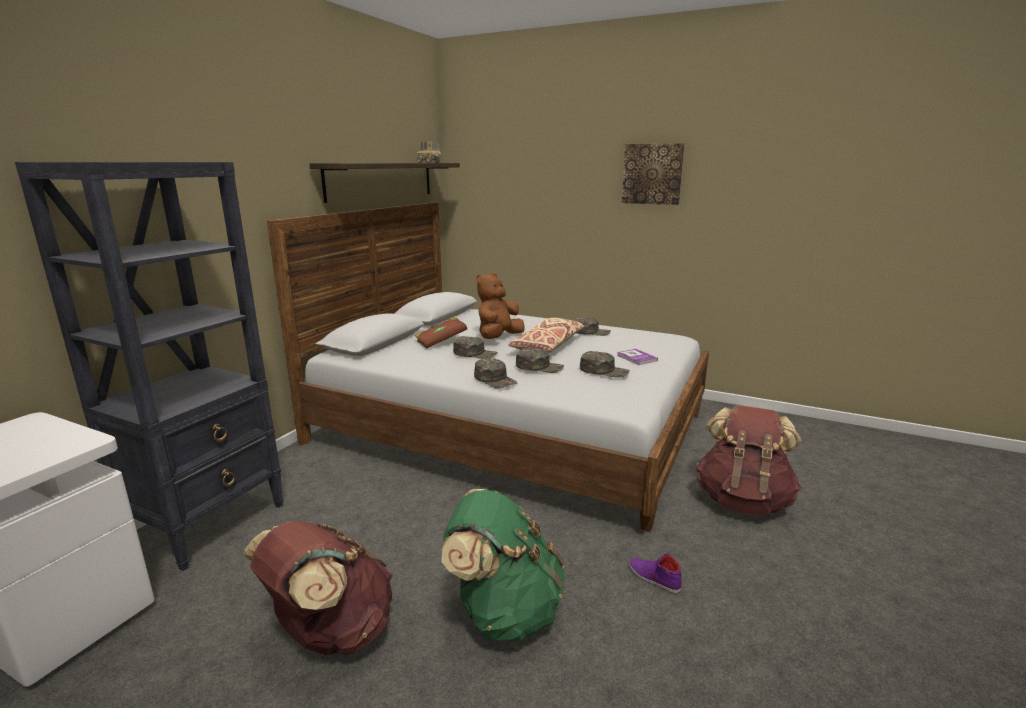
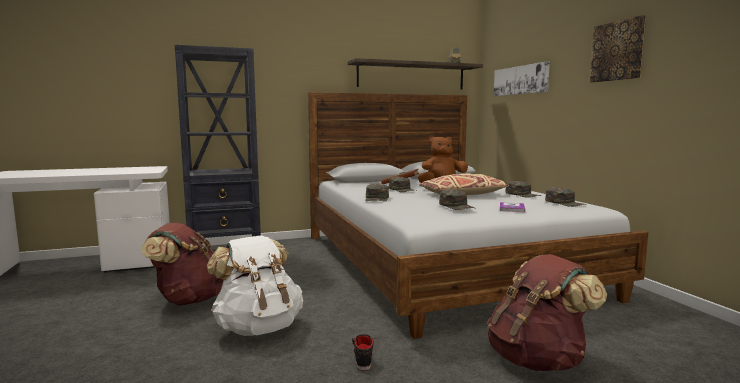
camera: 45 degrees right, 10 degrees down
green backpack [441,489,565,642] -> white backpack [207,235,303,336]
green cap [516,348,564,373] -> green cap moved to [545,187,587,207]
purple shoe [629,553,682,593] -> black shoe [352,334,375,371]
none -> picture [494,61,550,96]

